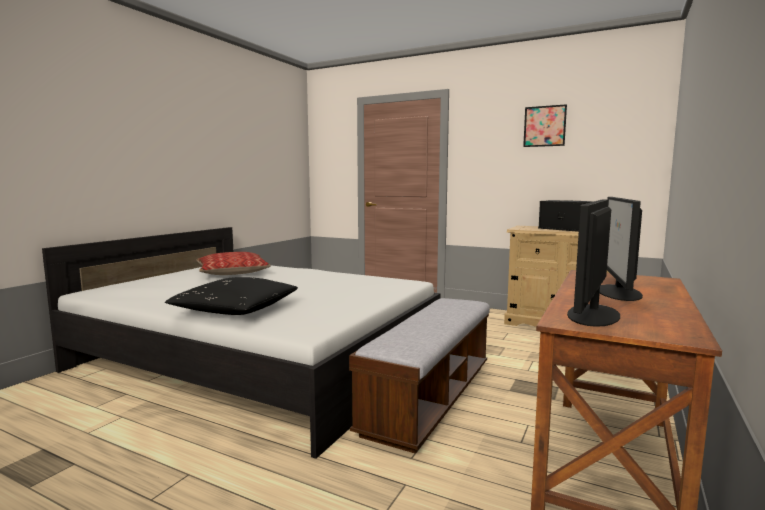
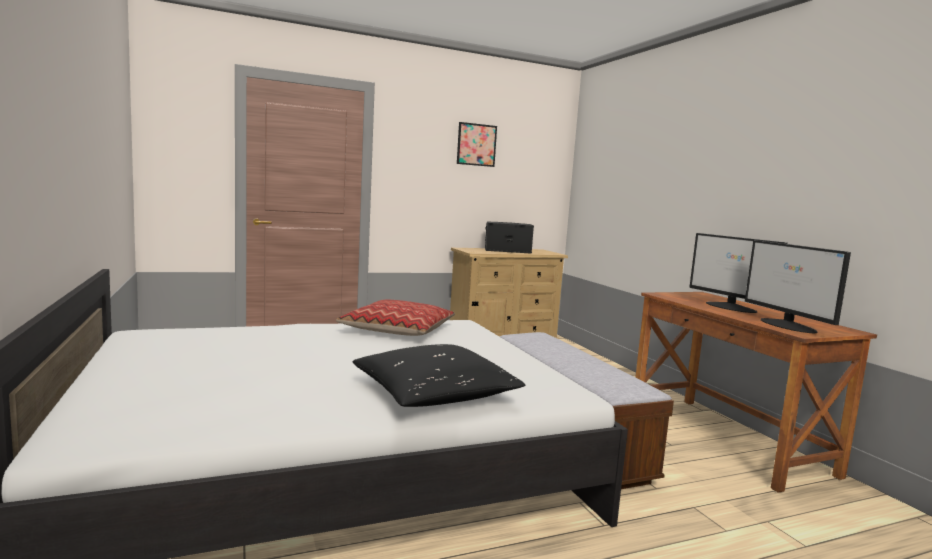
camera: 50 degrees left, 0 degrees up
pillow [196,252,271,275] -> pillow moved to [336,300,455,336]

